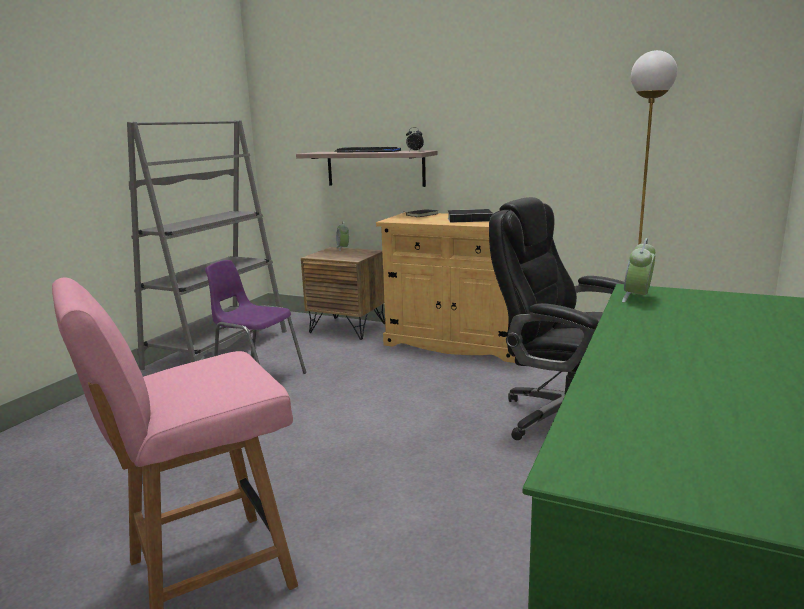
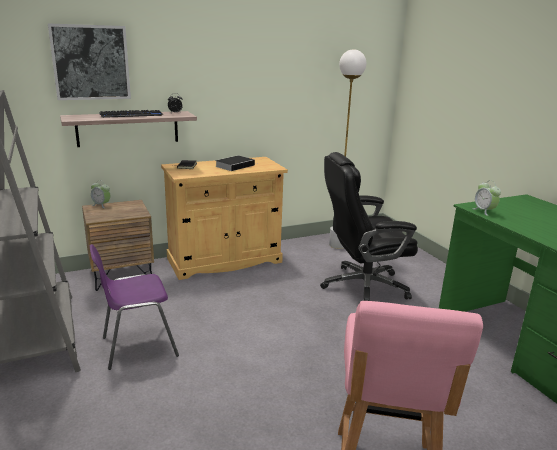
camera: 50 degrees left, 5 degrees up
none -> picture [48,23,131,100]

